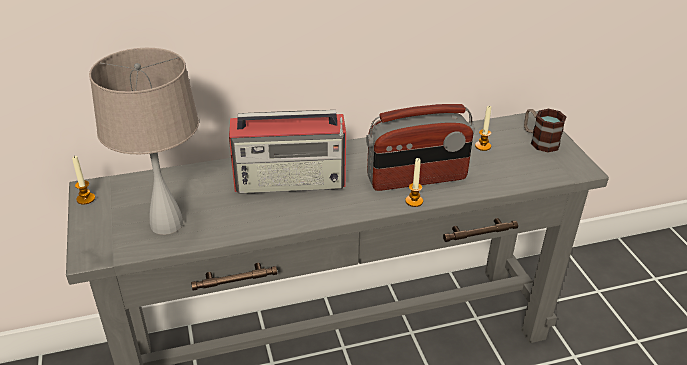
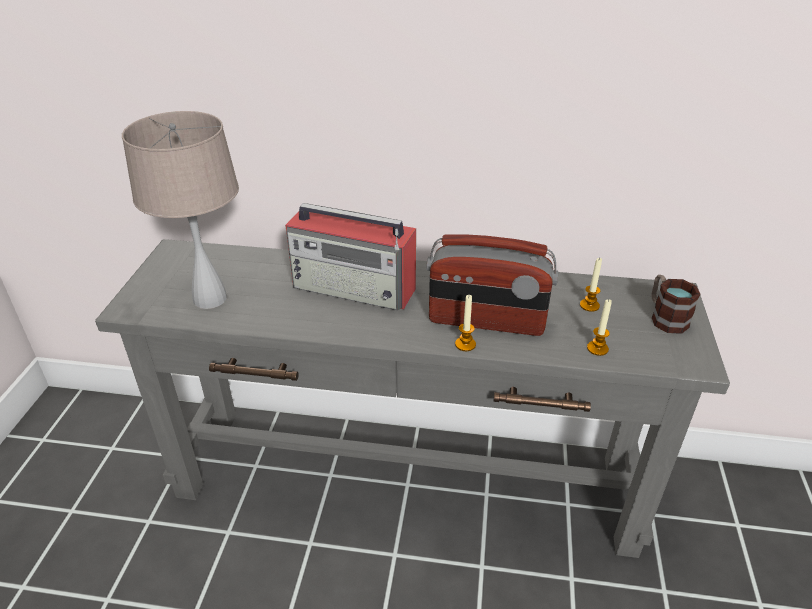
camera: 25 degrees right, 0 degrees up
candle [72,156,95,205] -> candle moved to [587,299,612,356]

